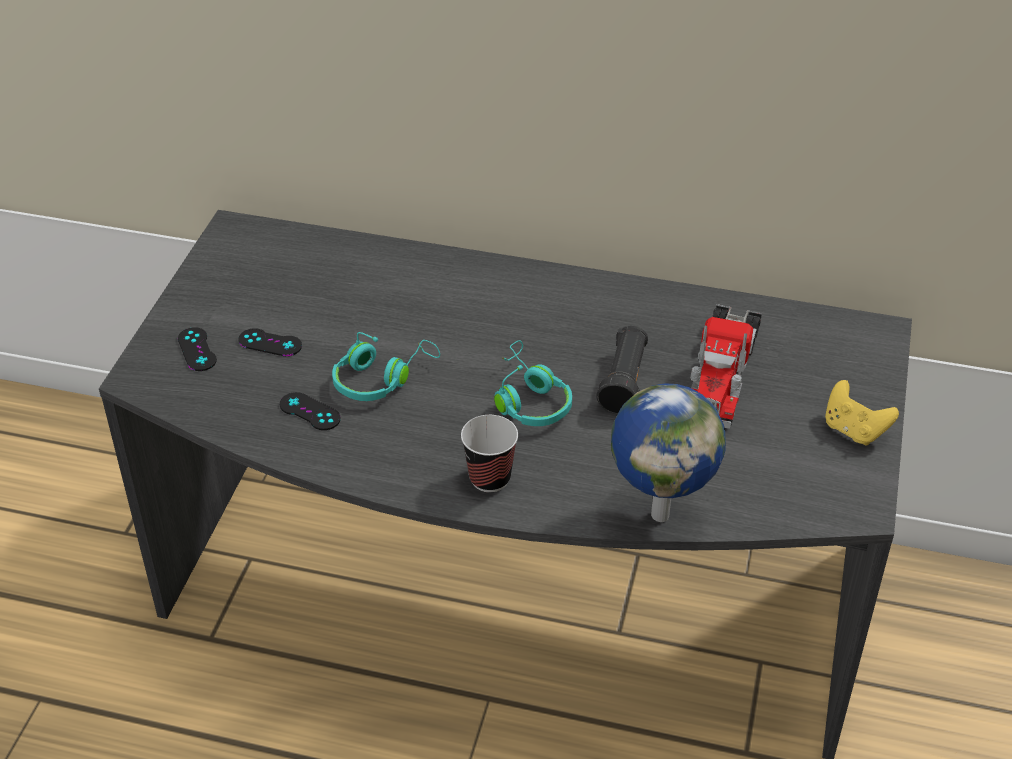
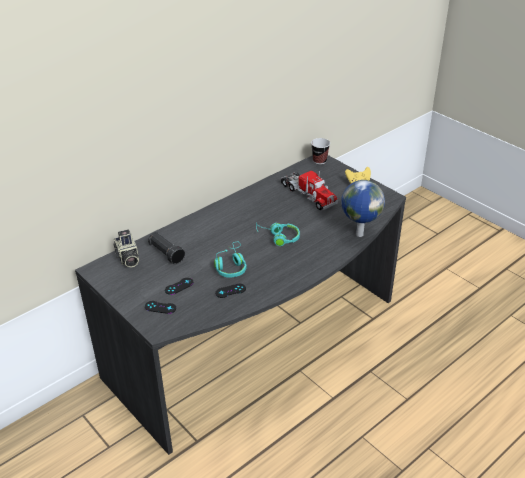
camera: 55 degrees left, 5 degrees down
cup [461,415,518,492] -> cup moved to [311,138,330,165]
black flashlight [596,326,648,414] -> black flashlight moved to [148,232,185,264]
none -> camera [113,229,139,268]

